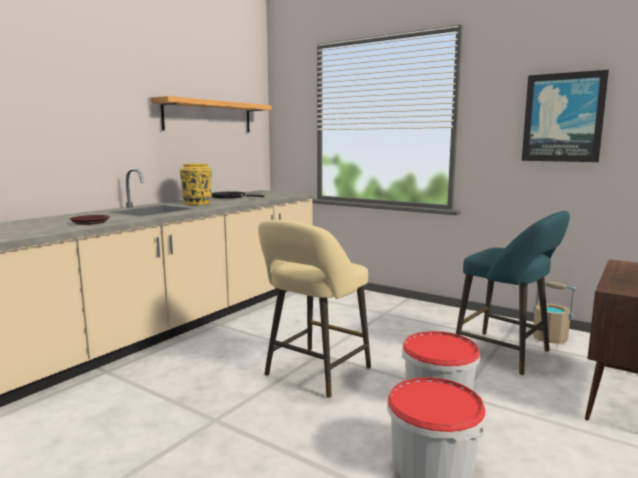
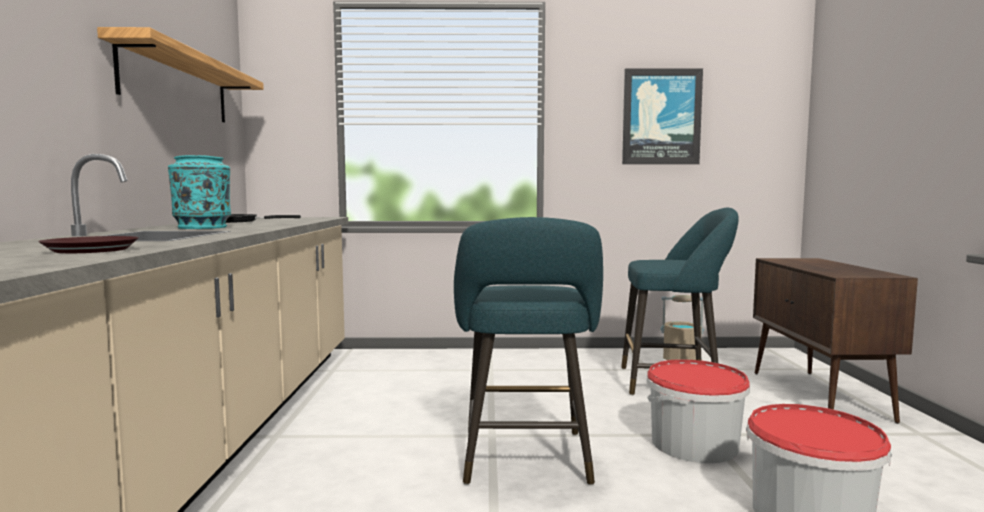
camera: 35 degrees left, 5 degrees down
yellow vase [180,164,212,205] -> turquoise vase [168,155,231,229]
beige stool [258,220,371,398] -> turquoise stool [454,217,603,485]

